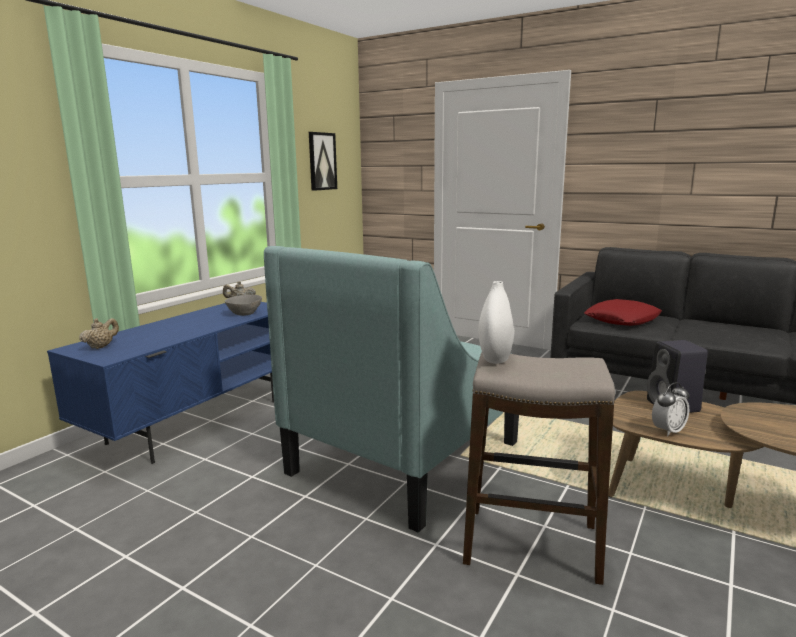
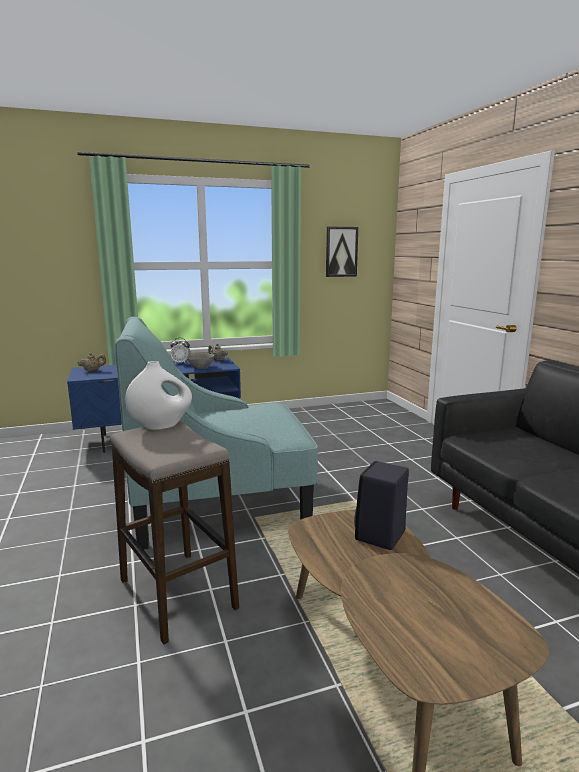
camera: 40 degrees right, 0 degrees up
red pillow [584,299,662,326] -> none
alarm clock [652,382,689,436] -> alarm clock moved to [170,338,191,364]

